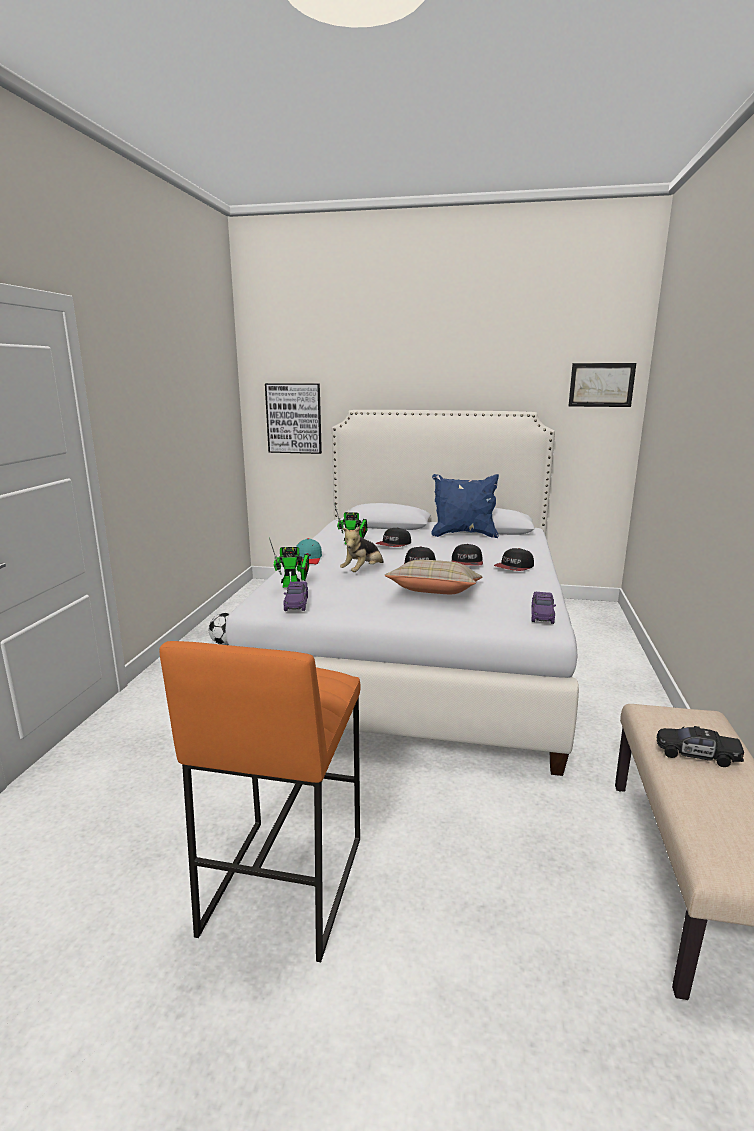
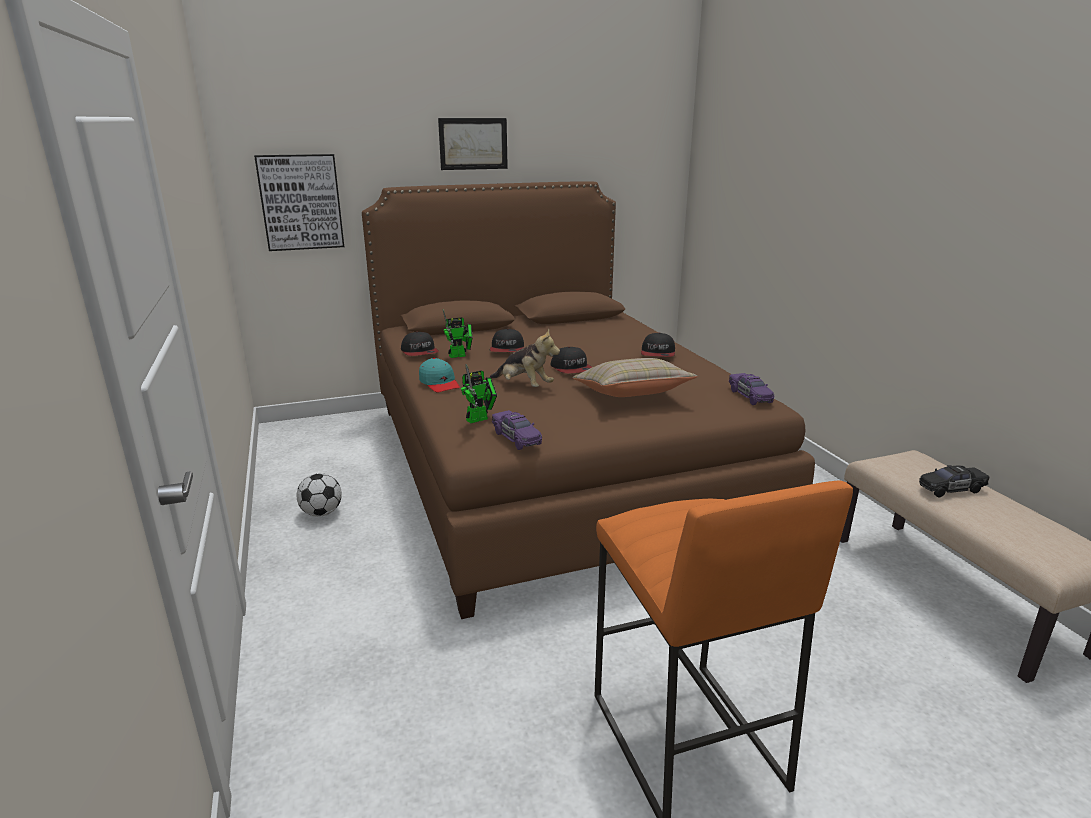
camera: 30 degrees left, 5 degrees up
white bed [225,410,579,776] -> brown bed [362,181,815,619]
plush toy [340,526,383,572] -> plush toy turned 60 degrees counterclockwise [490,329,560,387]
blue pillow [431,474,499,538] -> none
cap [452,544,483,566] -> cap moved to [401,331,439,356]
picture [569,363,636,407] -> picture moved to [438,118,508,170]

